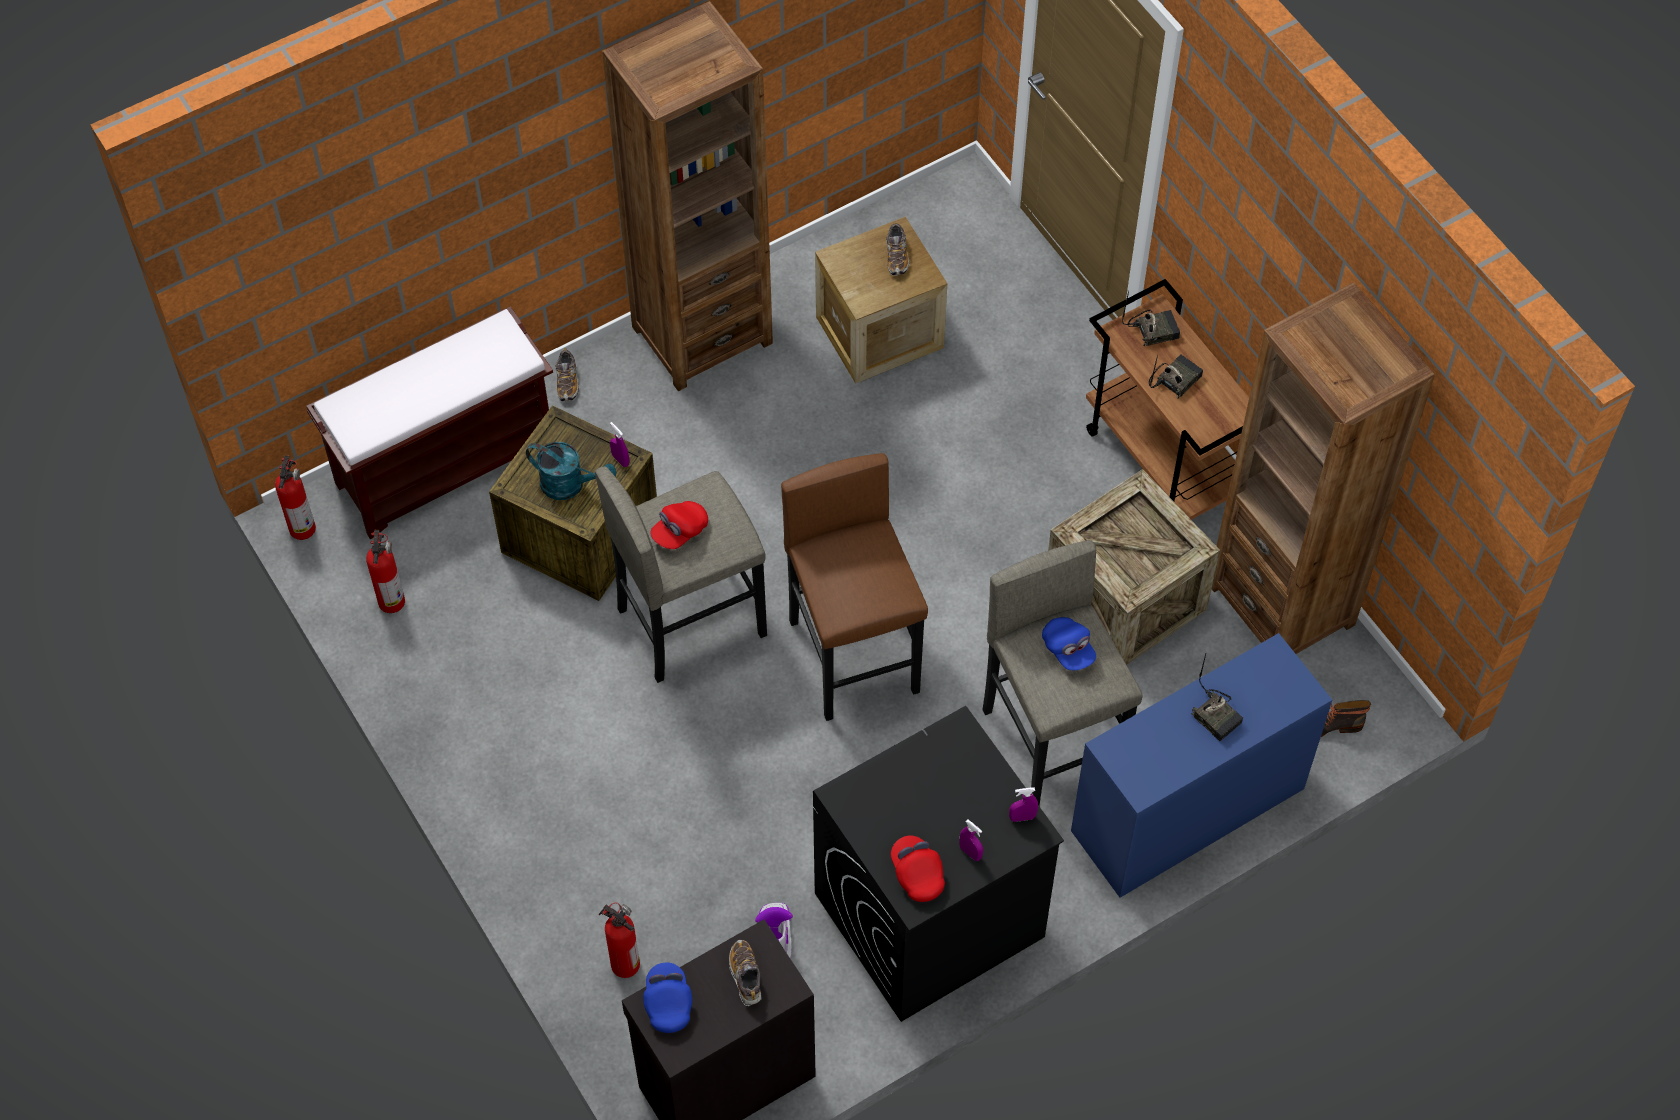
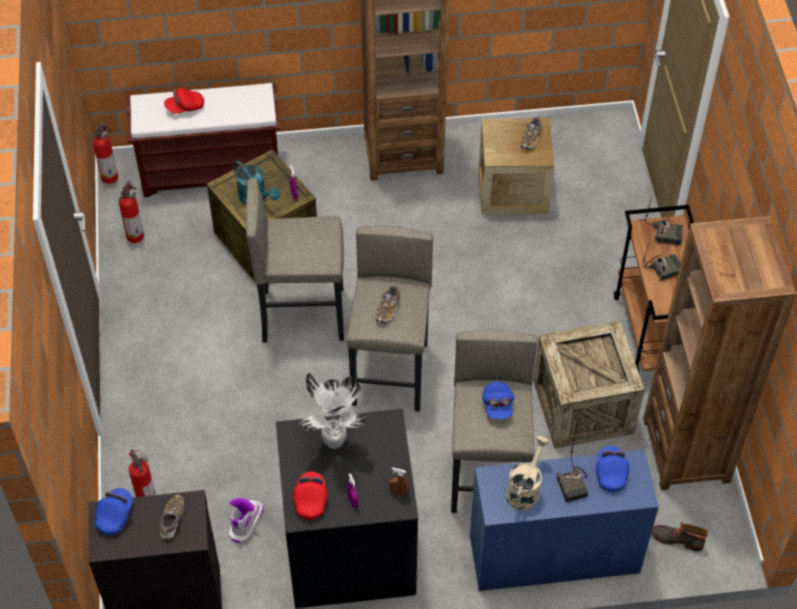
camera: 25 degrees right, 5 degrees down
shoe [556,348,579,402] -> shoe moved to [376,284,401,324]
red cap [650,501,708,549] -> red cap moved to [164,88,204,113]
brown stool [781,453,928,721] -> grey stool [347,226,433,412]
purple spray bottle [1009,788,1038,822] -> brown spray bottle [389,467,410,497]
none -> potted plant [298,373,367,449]
none -> beige watering can [506,436,549,510]
none -> blue cap [596,446,629,492]

